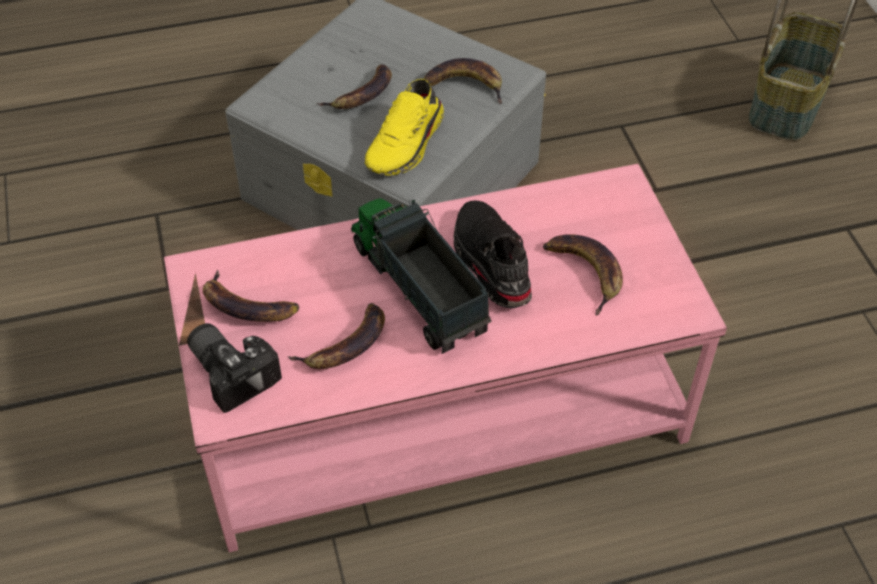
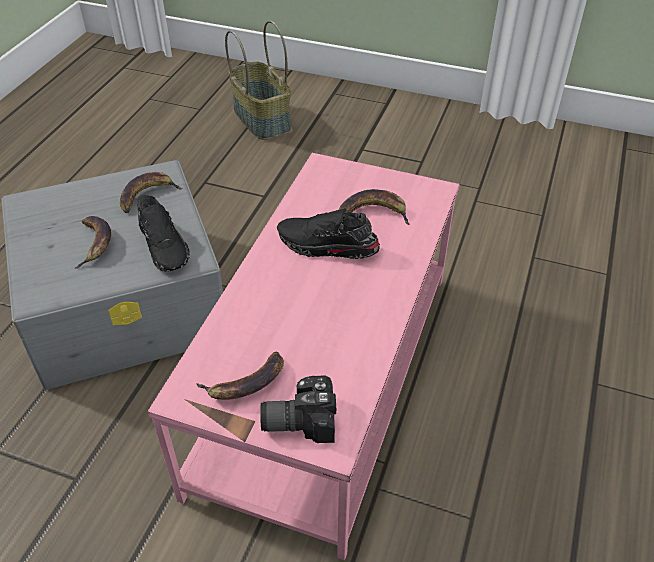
camera: 55 degrees left, 5 degrees down
banana [288,303,385,369] -> none
toy truck [351,198,492,354] -> none
yellow shoe [365,79,444,176] -> black shoe [137,195,190,272]

